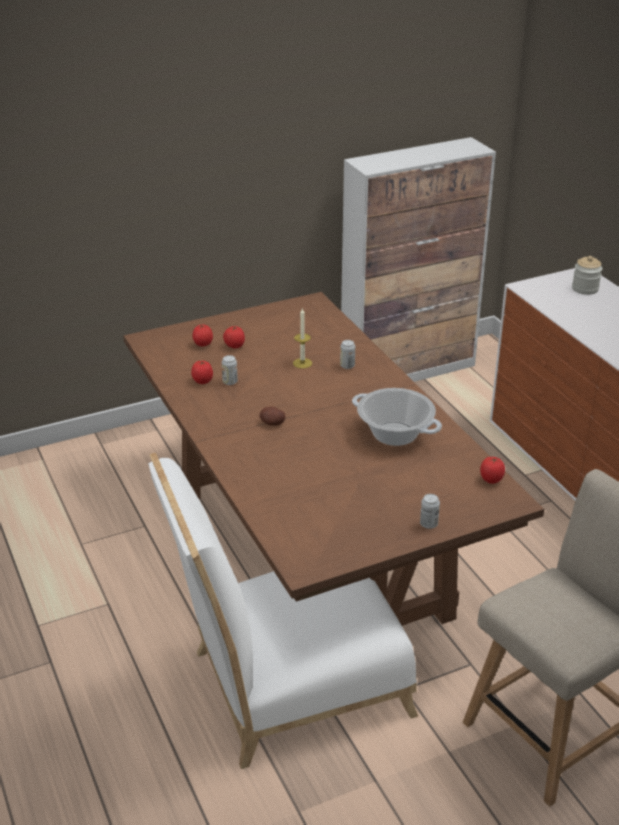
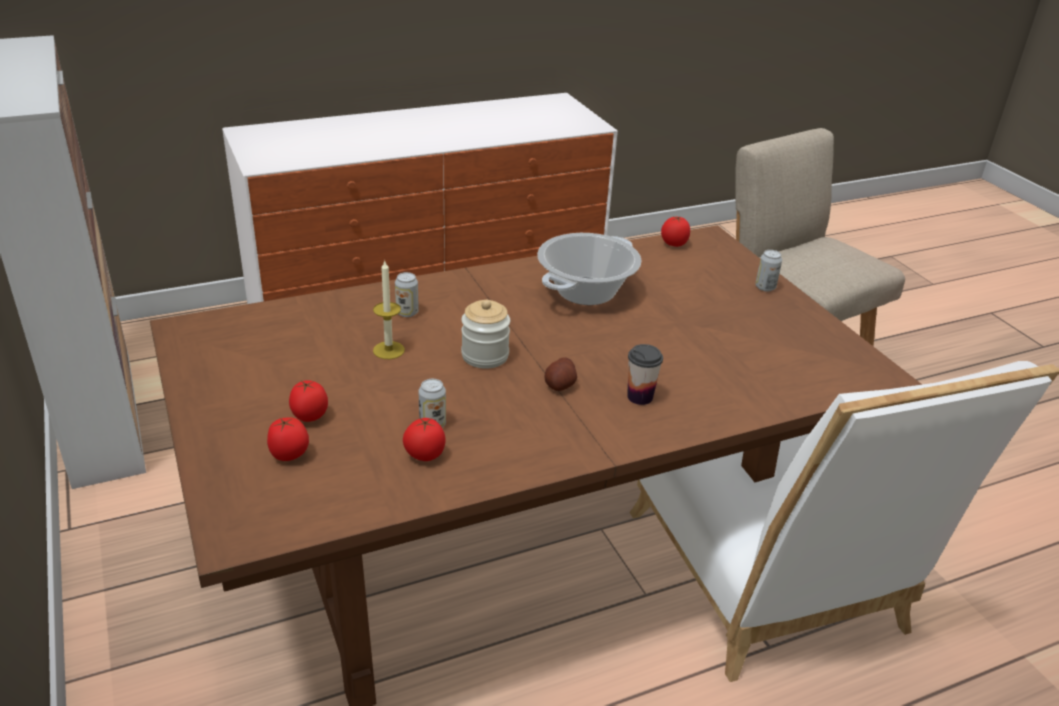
camera: 90 degrees left, 0 degrees up
jar [572,256,602,295] -> jar moved to [461,300,510,369]
none -> cup [627,344,663,405]

